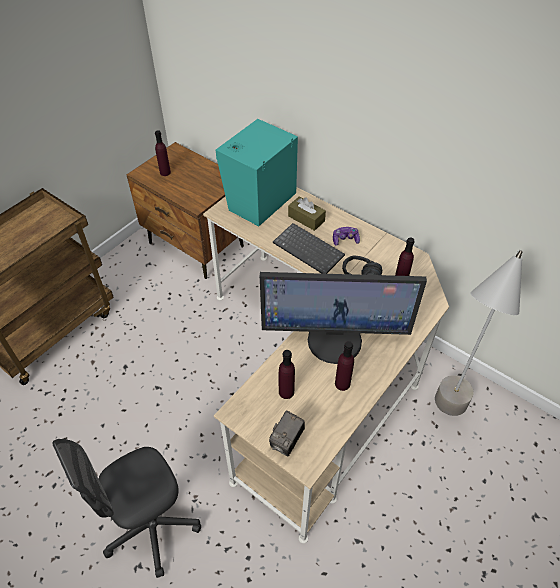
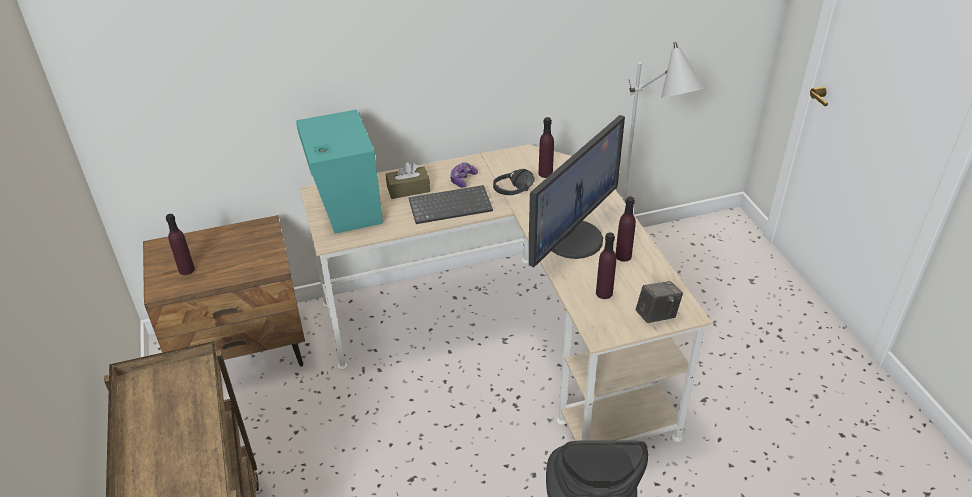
camera: 55 degrees left, 10 degrees down
camera [269,411,305,456] -> camera turned 90 degrees counterclockwise [636,281,683,323]

